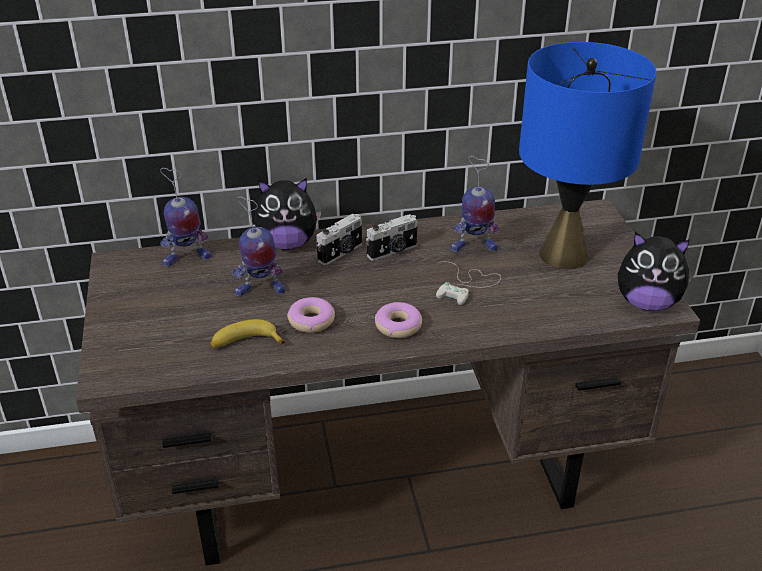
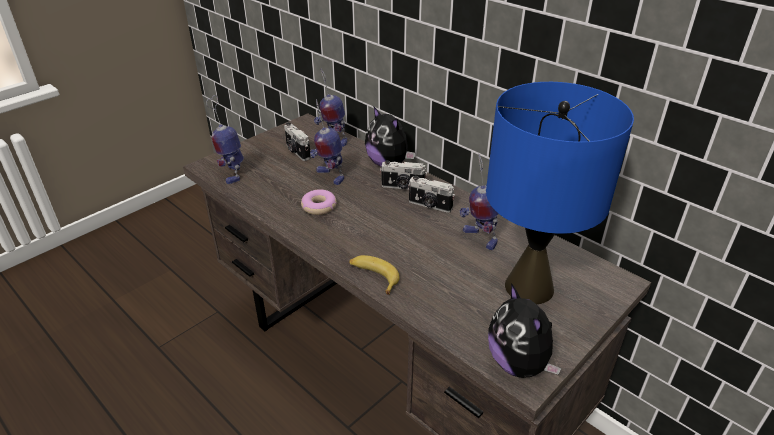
camera: 55 degrees right, 0 degrees up
banana [210,319,285,348] -> banana moved to [349,255,400,295]
donut [375,302,422,338] -> none
white game controller [436,262,501,305] -> none
none -> toy robot [206,95,244,184]
none -> camera [284,122,311,161]

